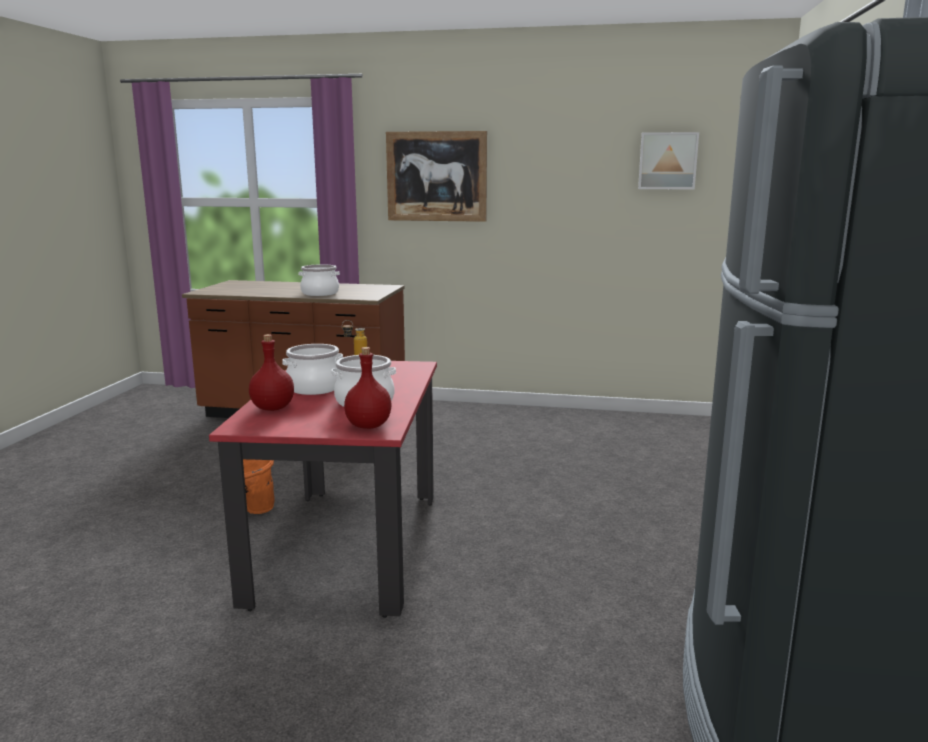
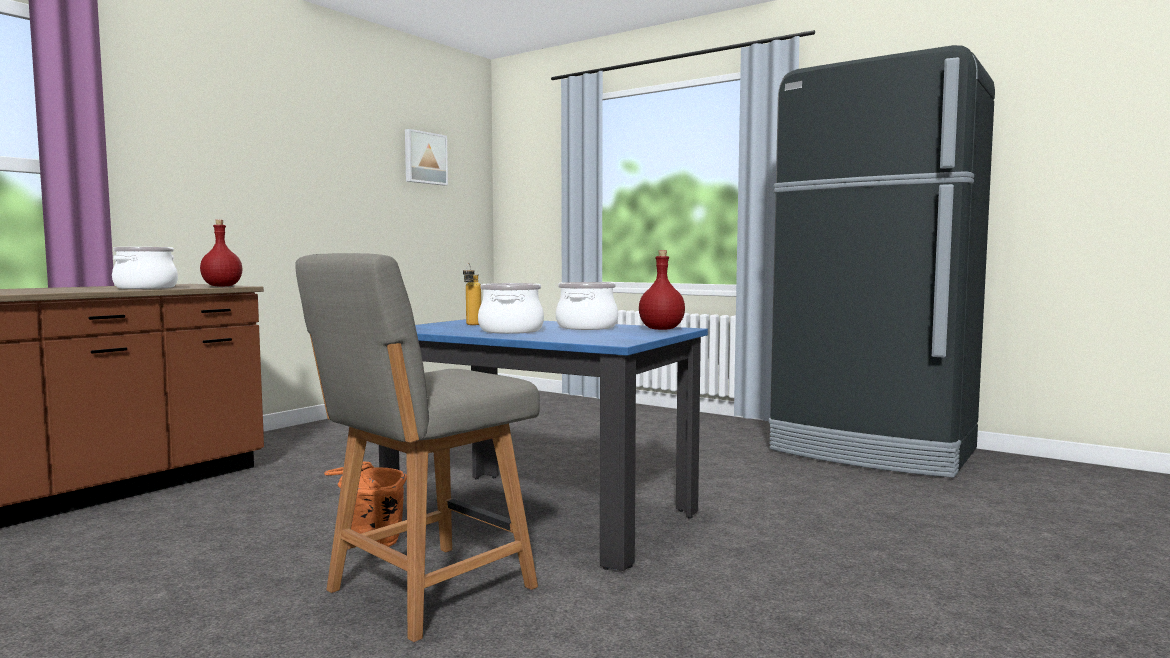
camera: 65 degrees left, 10 degrees down
red dining table [209,361,437,618] -> blue dining table [379,319,708,571]
red bottle [249,334,294,411] -> red bottle moved to [200,220,243,286]
picture [386,131,487,222] -> none
none -> grey chair [295,253,540,642]

